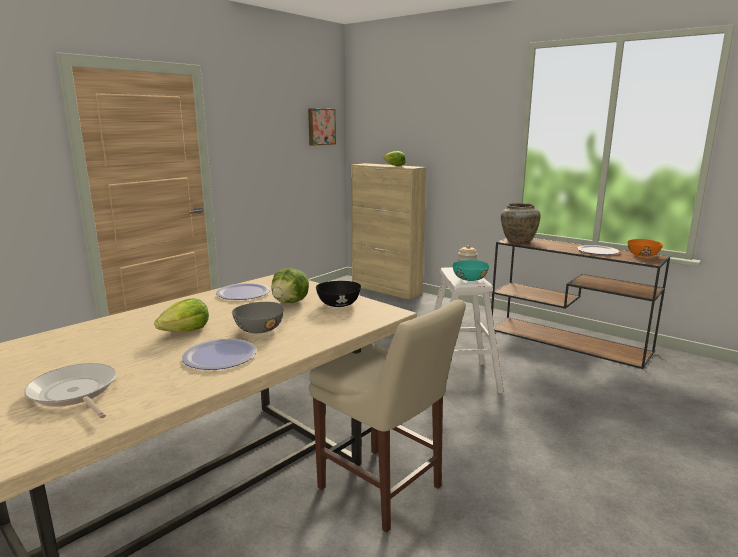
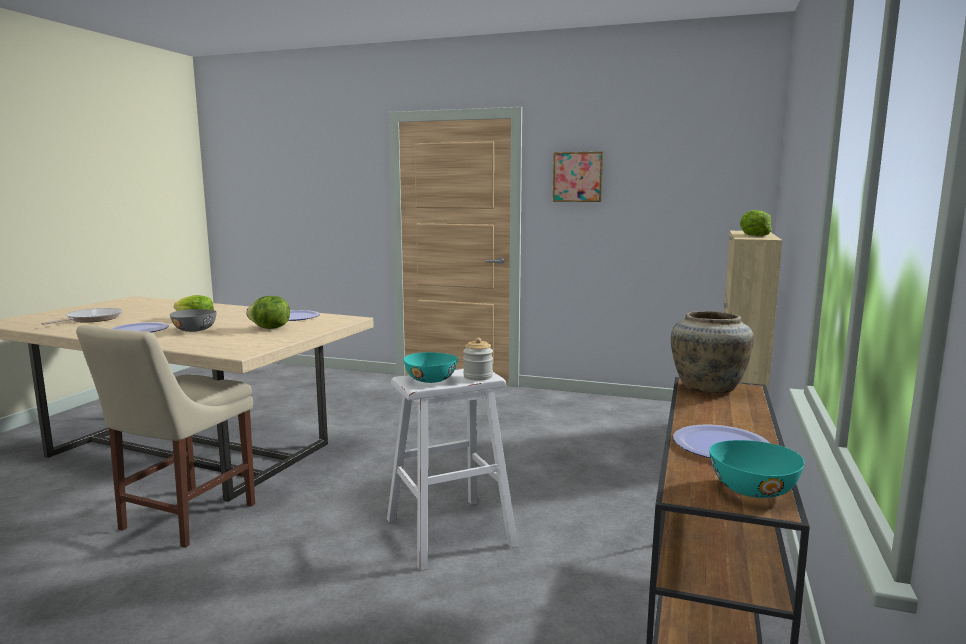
camera: 70 degrees right, 5 degrees down
picture [308,108,336,146] -> picture moved to [553,152,603,202]
black bowl [316,281,361,307] -> none
orange bowl [627,239,663,257] -> turquoise bowl [709,440,805,498]

